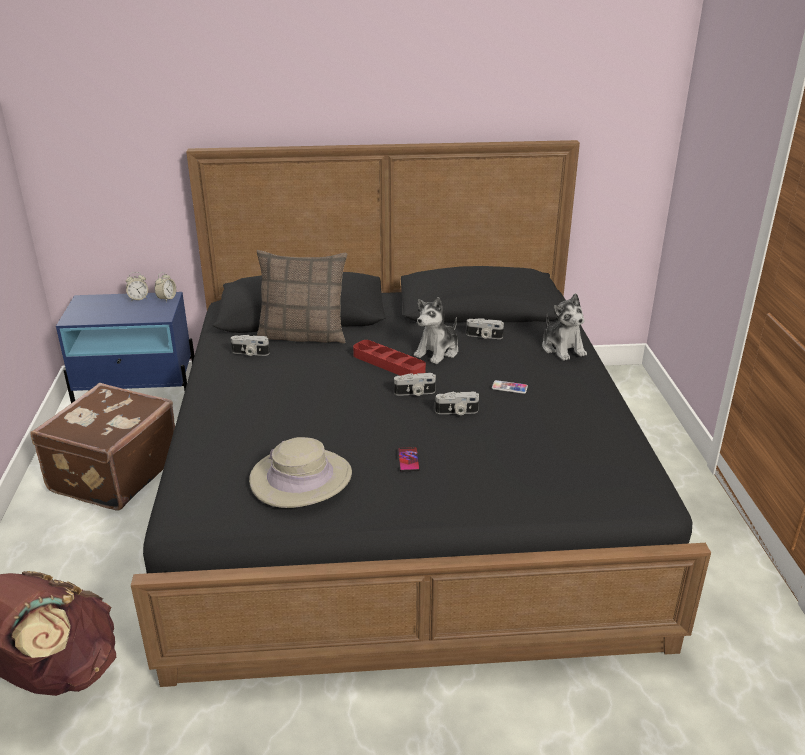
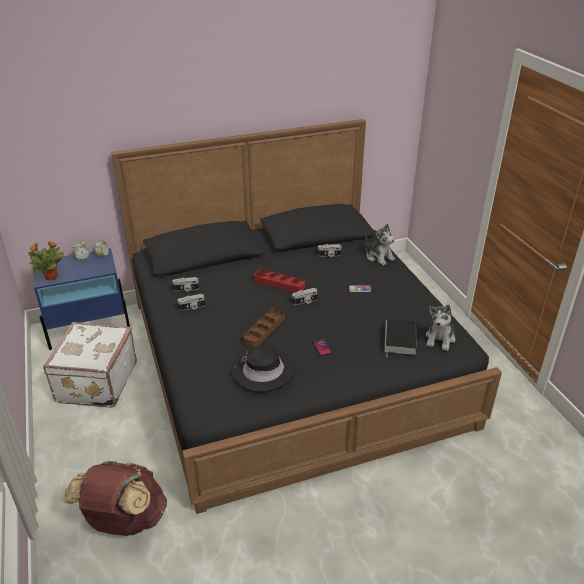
camera: 15 degrees left, 5 degrees up
brown suitcase [30,383,175,511] -> white suitcase [43,322,137,408]
beige hat [249,437,352,508] -> black hat [232,345,295,392]
pillow [257,250,347,343] -> none
plush toy [414,297,458,364] -> plush toy moved to [426,304,455,351]
camera [435,392,479,415] -> camera moved to [178,294,205,311]
none -> potted plant [28,241,64,280]
none -> brown tray [243,308,285,348]
none -> book [384,319,417,358]

